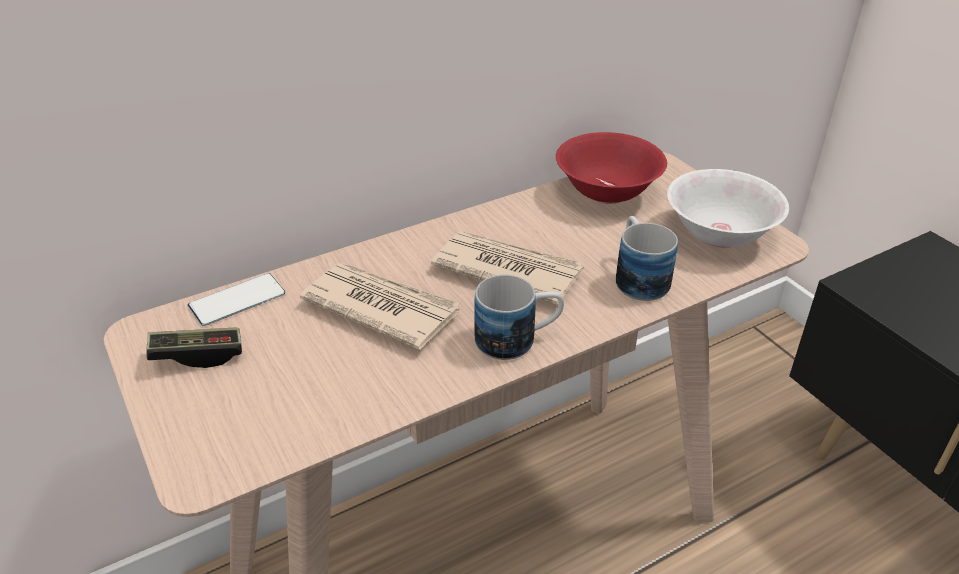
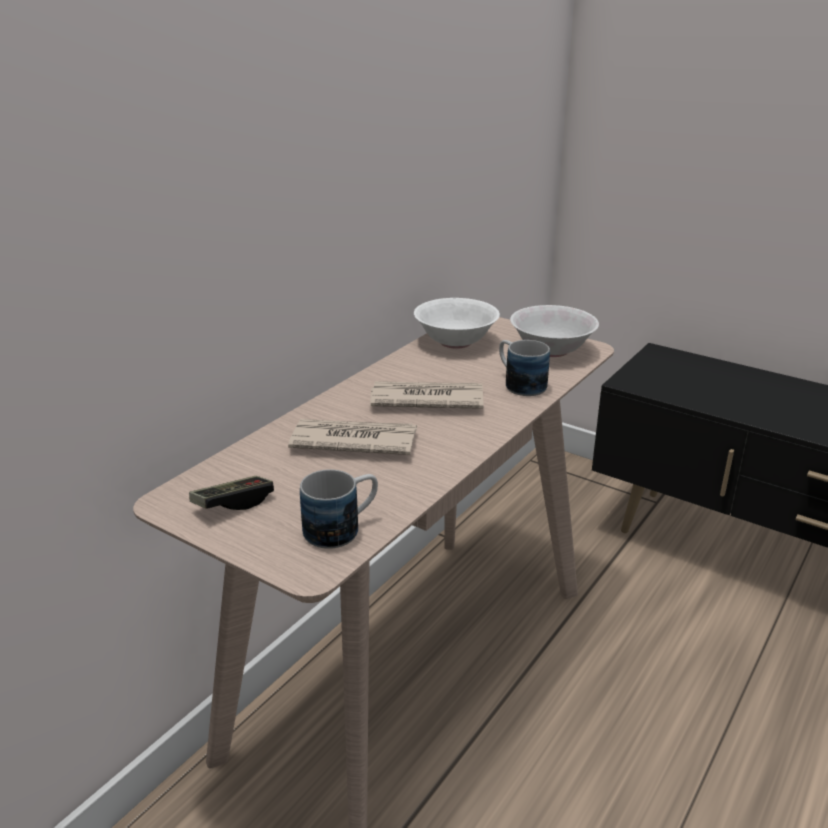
camera: 25 degrees left, 10 degrees down
phone [187,273,285,326] -> none
mug [474,275,564,360] -> mug moved to [300,469,378,549]
red bowl [556,132,667,204] -> white bowl [414,298,500,349]

